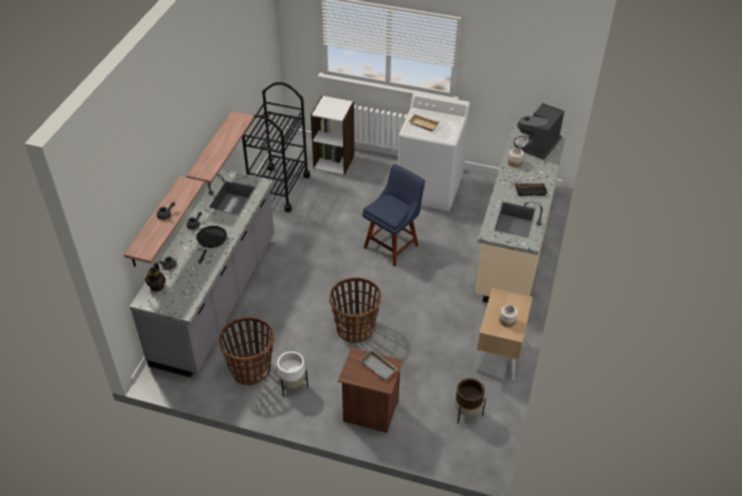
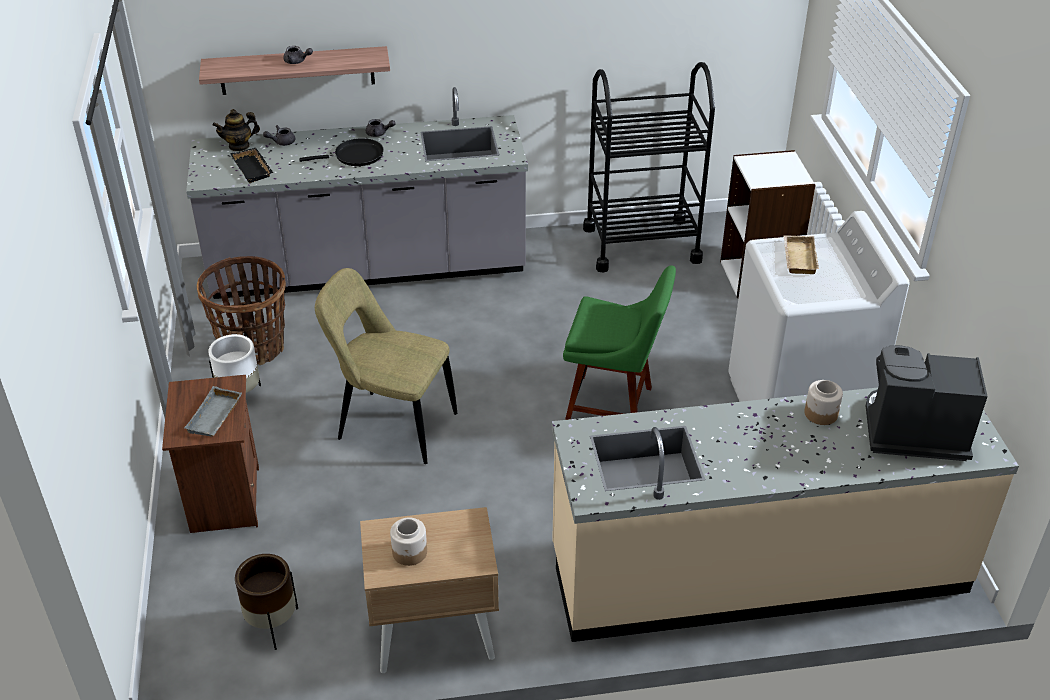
camera: 65 degrees right, 5 degrees down
shelf [187,111,255,183] -> none
basket [329,277,381,343] -> beige chair [315,268,457,464]
blue chair [362,164,425,266] -> green chair [563,266,676,420]
black tray [515,184,547,196] -> black tray moved to [230,148,273,183]

